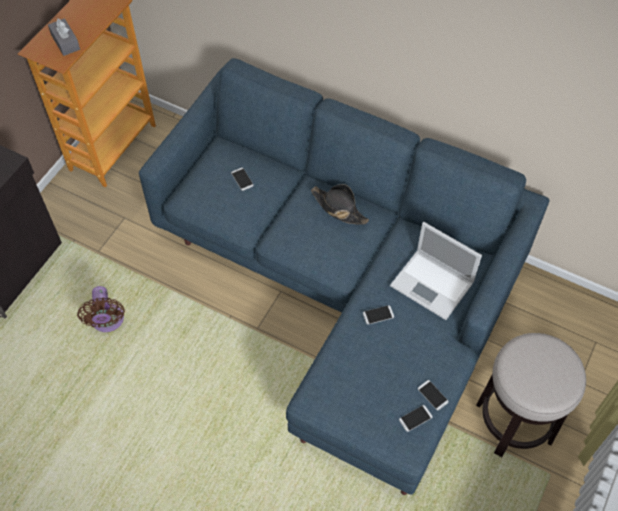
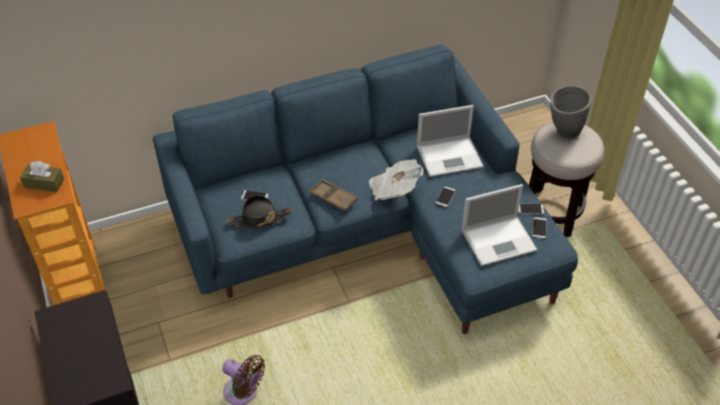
camera: 50 degrees left, 10 degrees down
grey tissue box [48,18,80,56] -> brown tissue box [20,161,64,192]
black hat [311,184,369,225] -> black hat moved to [226,195,292,228]
none -> brown tray [310,179,358,212]
none -> newspaper [369,159,423,200]
none -> laptop [462,184,537,266]
none -> grey vase [550,85,591,140]

